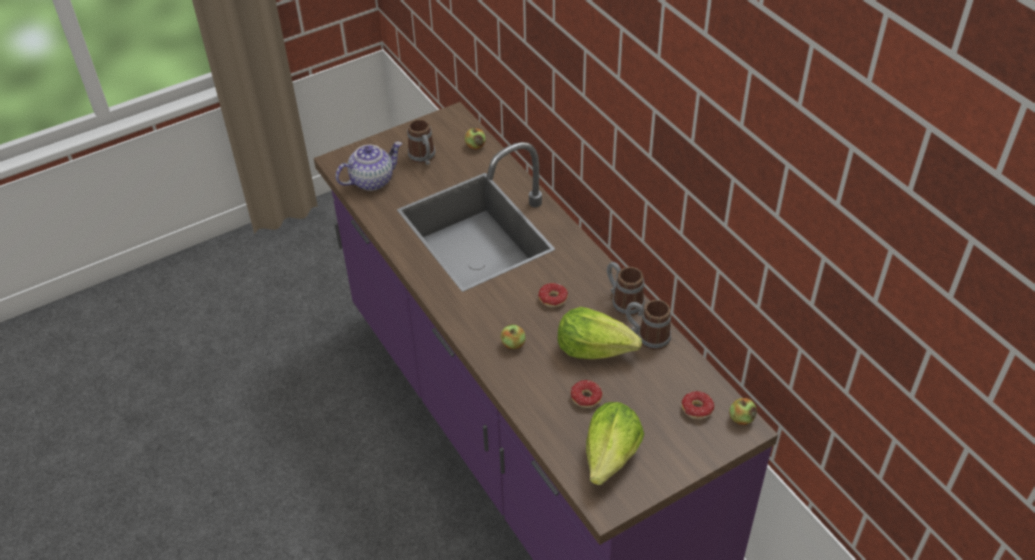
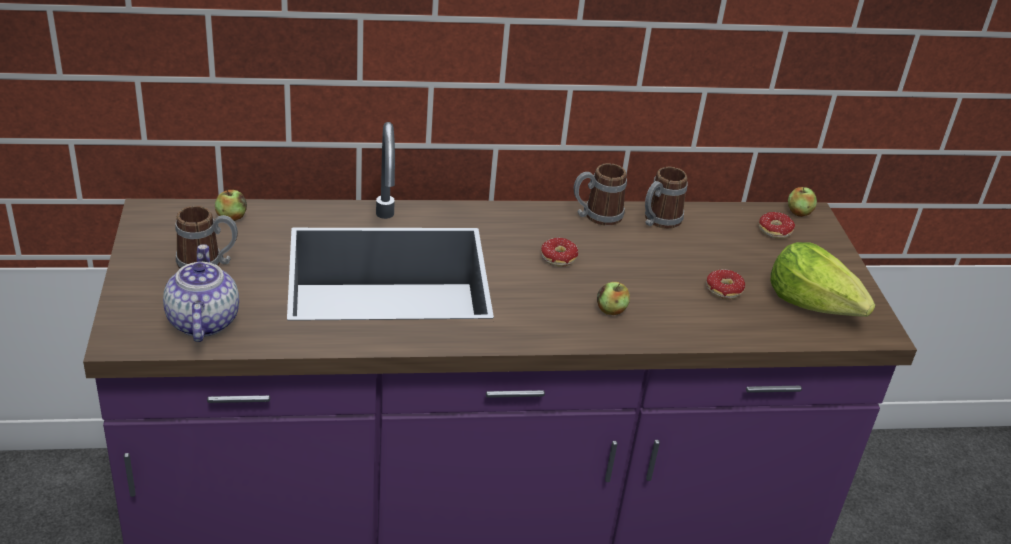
camera: 70 degrees left, 10 degrees down
lettuce [558,307,642,359] -> none

